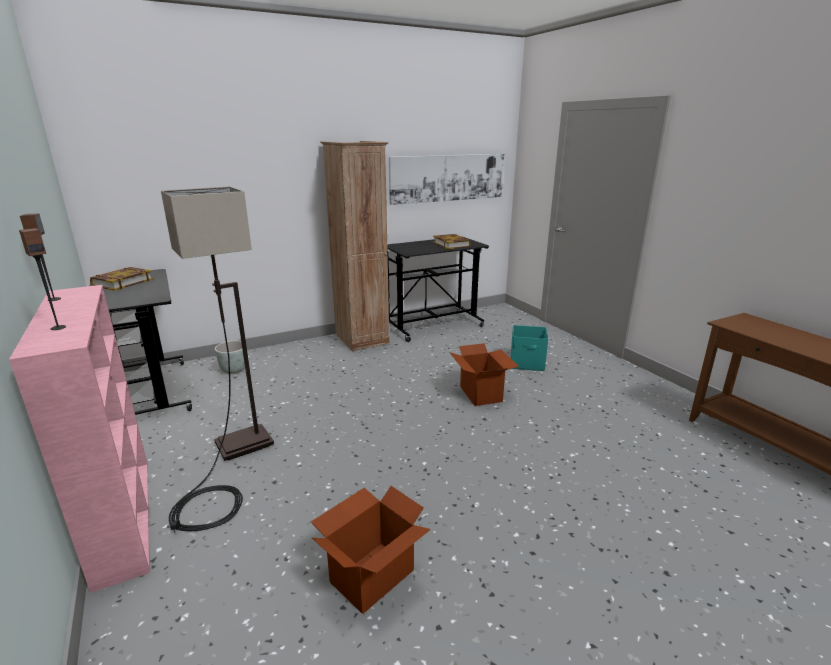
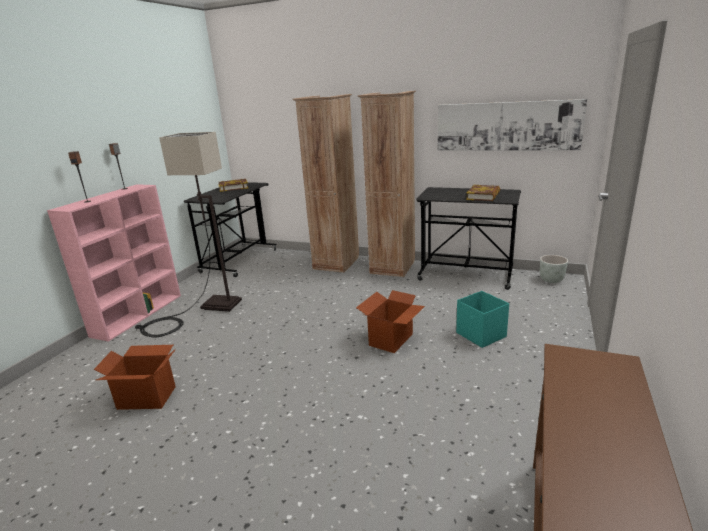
camera: 50 degrees right, 0 degrees up
grey planter [215,341,245,374] -> grey planter moved to [540,255,568,283]
none -> brown cabinet [292,94,359,273]

